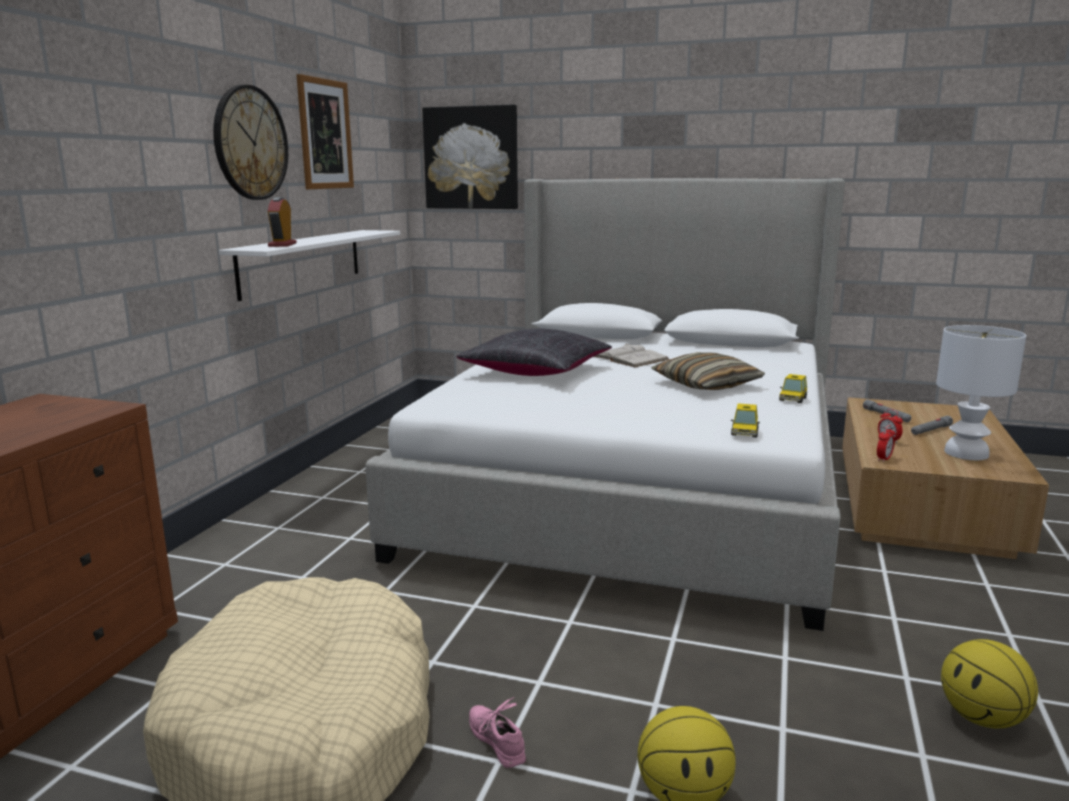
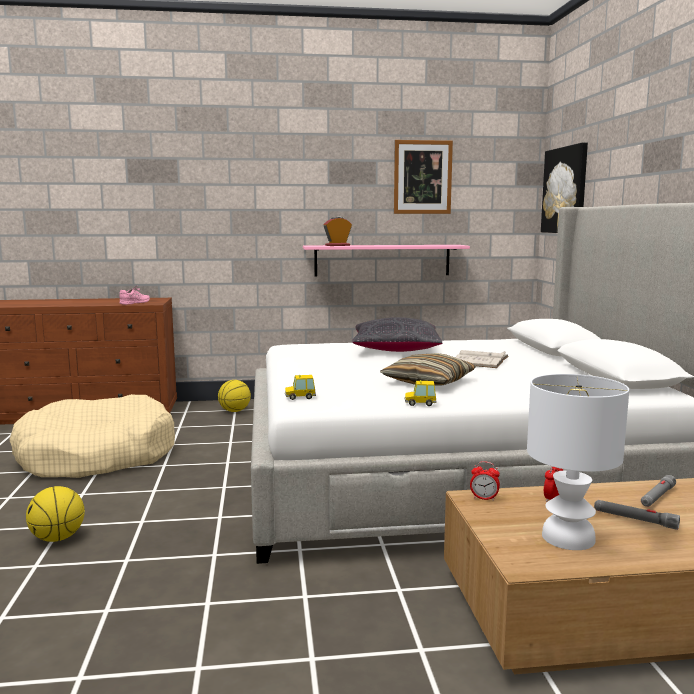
camera: 65 degrees right, 5 degrees down
wall clock [213,85,288,200] -> none
white shelf [219,230,400,301] -> pink shelf [303,245,470,277]
pink shoe [469,697,526,768] -> pink shoe moved to [119,285,150,305]
basketball [941,639,1038,728] -> basketball moved to [218,380,251,412]

